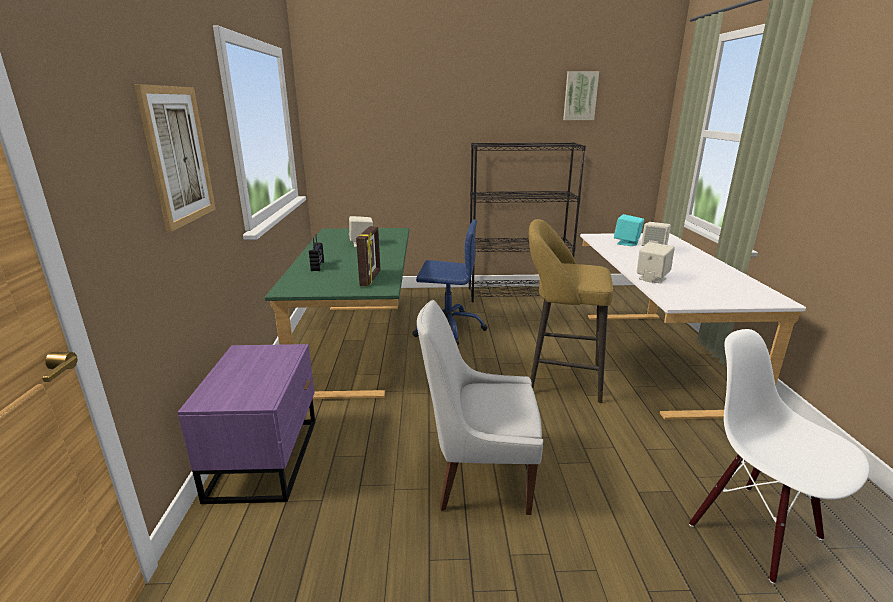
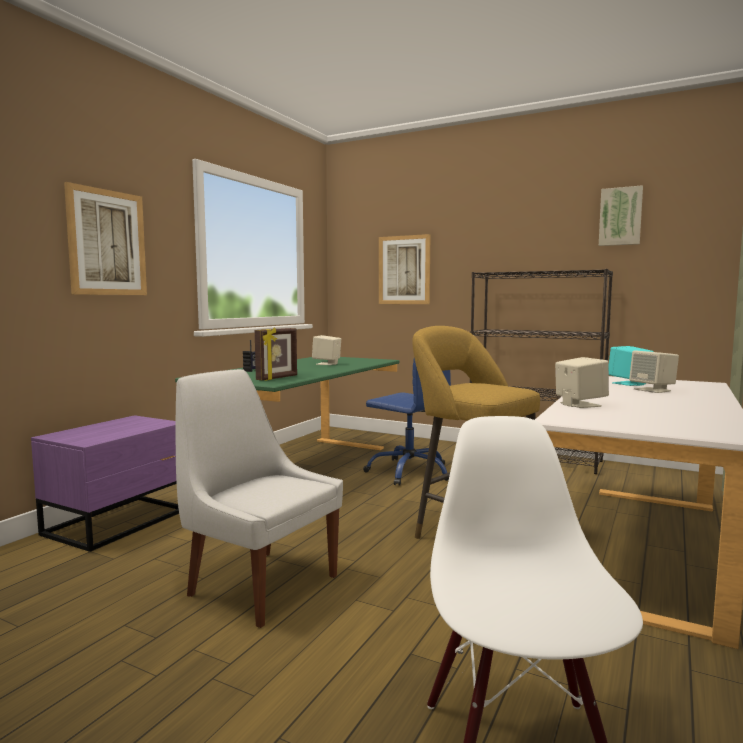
camera: 30 degrees right, 15 degrees down
none -> picture [379,234,431,304]

